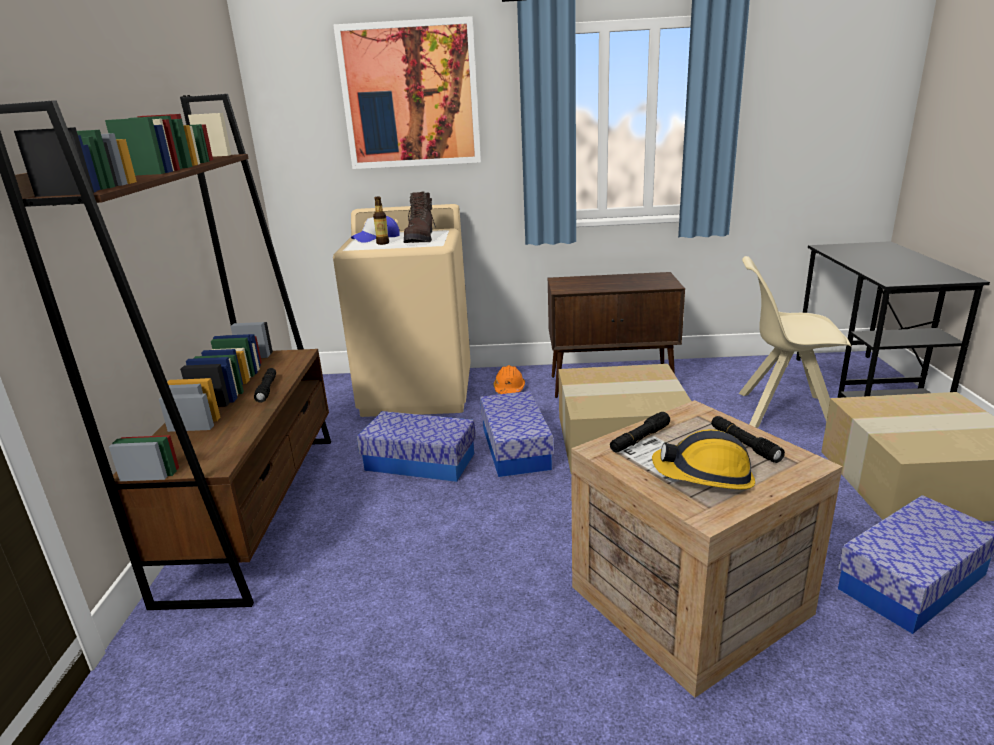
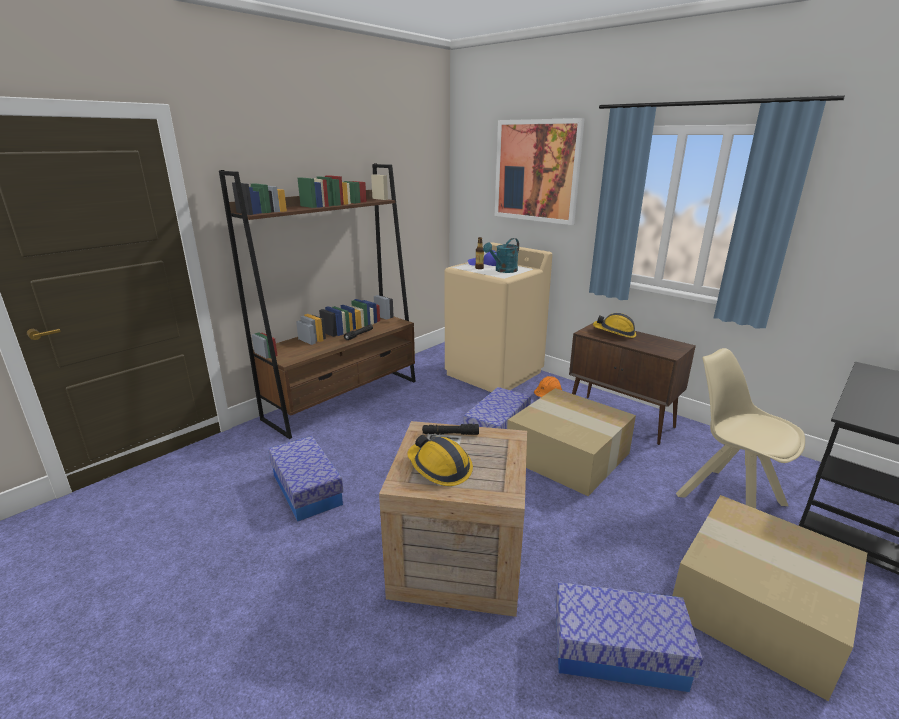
camera: 40 degrees right, 0 degrees up
storage box [357,411,476,482] -> storage box moved to [268,436,343,522]
brown boot [404,191,436,243] -> turquoise watering can [483,238,519,273]
black flashlight [711,416,785,463] -> none
none -> hard hat [593,313,636,338]

